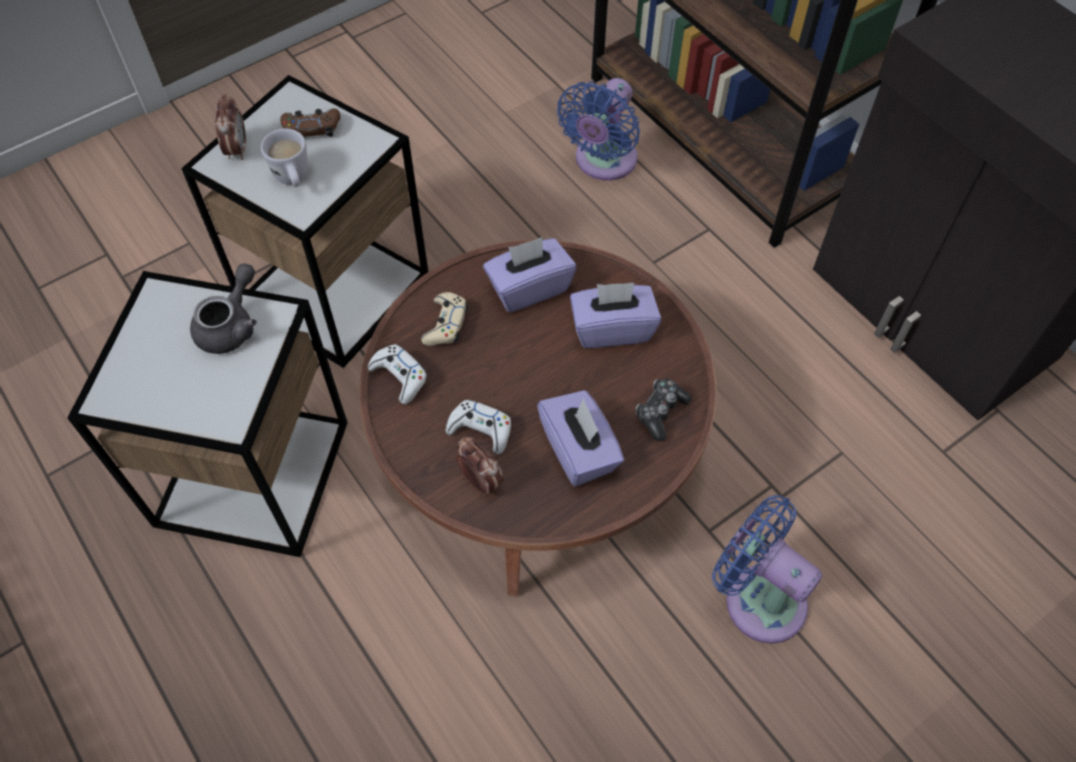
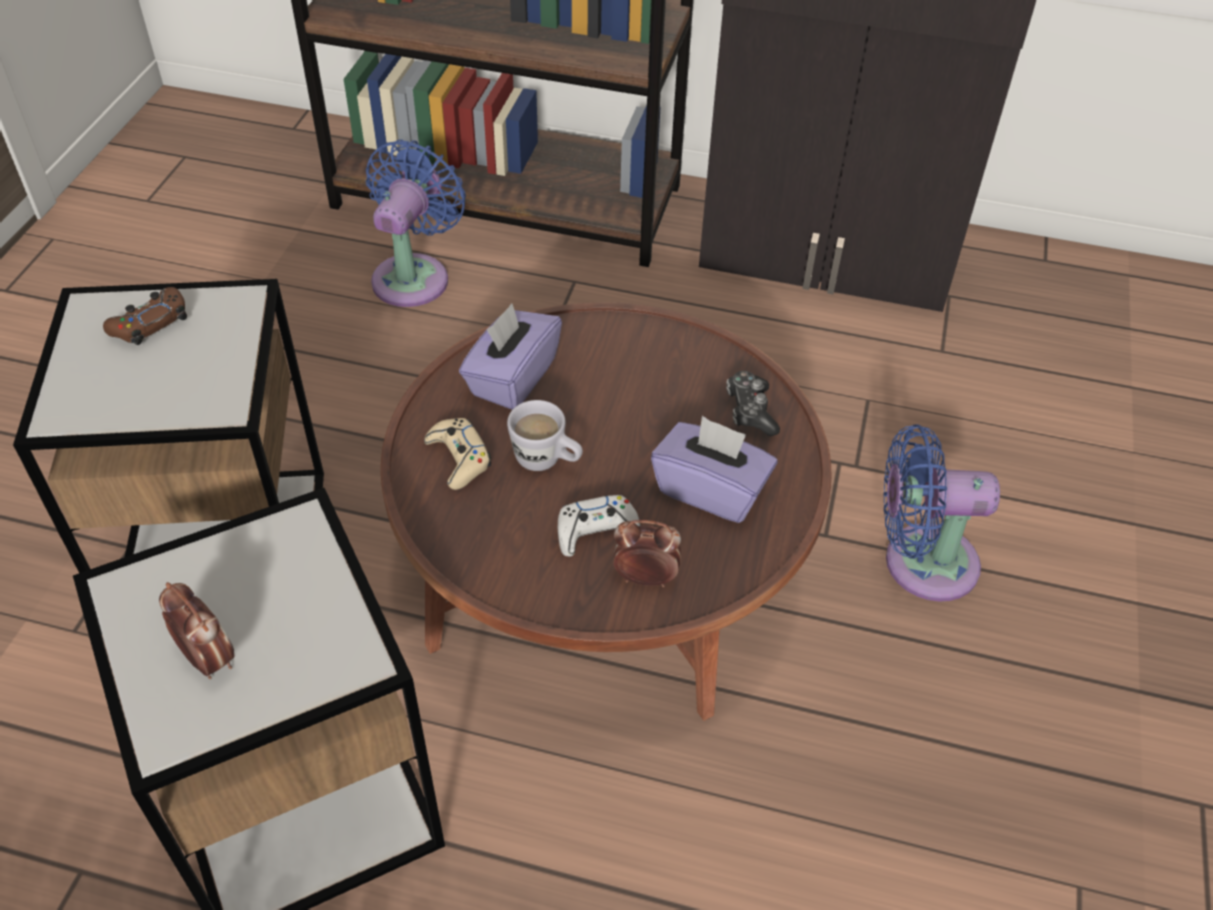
camera: 40 degrees left, 10 degrees down
grey teapot [190,263,257,354] -> none
alarm clock [215,94,246,160] -> alarm clock moved to [159,582,234,679]
white mug [261,129,308,187] -> white mug moved to [507,400,583,471]
white game controller [368,344,427,404] -> none
blue fan [557,78,640,180] -> blue fan turned 150 degrees counterclockwise [366,140,466,307]
purple tissue box [570,282,661,348] -> none

